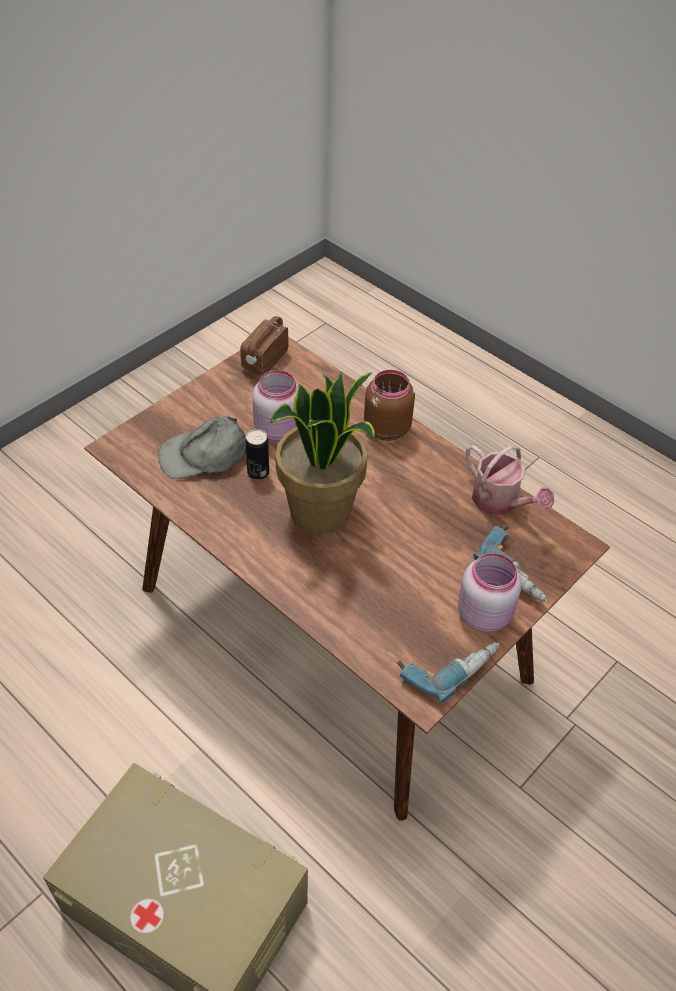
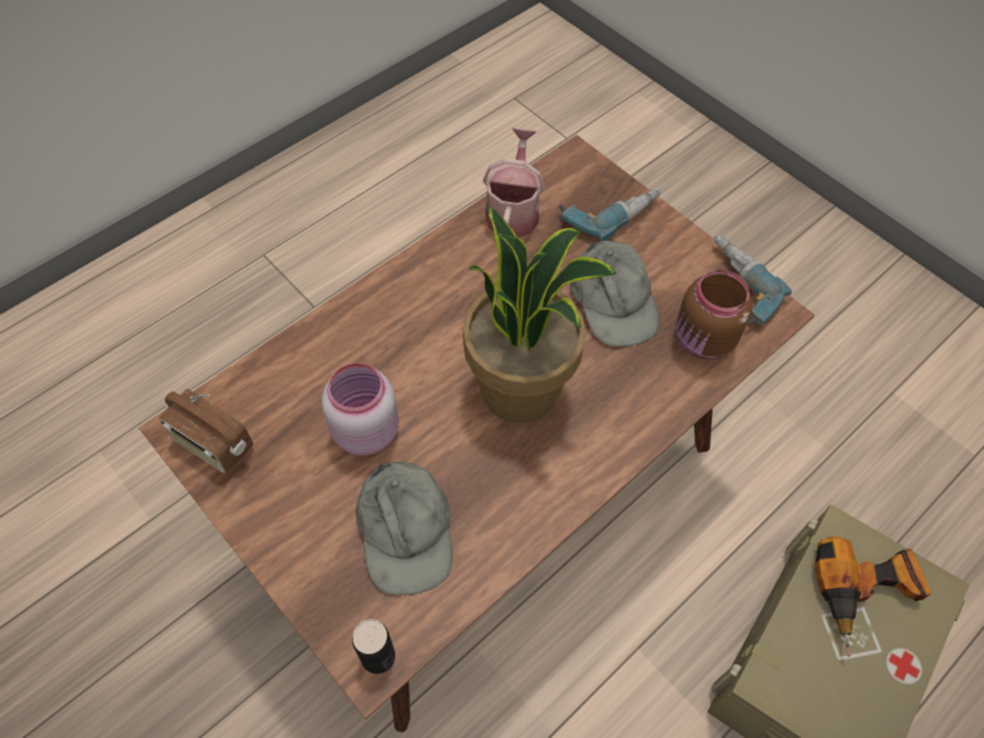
camera: 85 degrees left, 10 degrees up
can [245,429,269,480] -> can moved to [352,619,395,674]
brown jar [364,370,415,441] -> brown jar moved to [675,270,753,360]
pink jar [458,553,521,632] -> none
watering can [465,445,554,515] -> watering can turned 45 degrees counterclockwise [483,128,545,238]
none -> grey cap [570,241,659,347]
none -> power drill [815,536,931,657]

